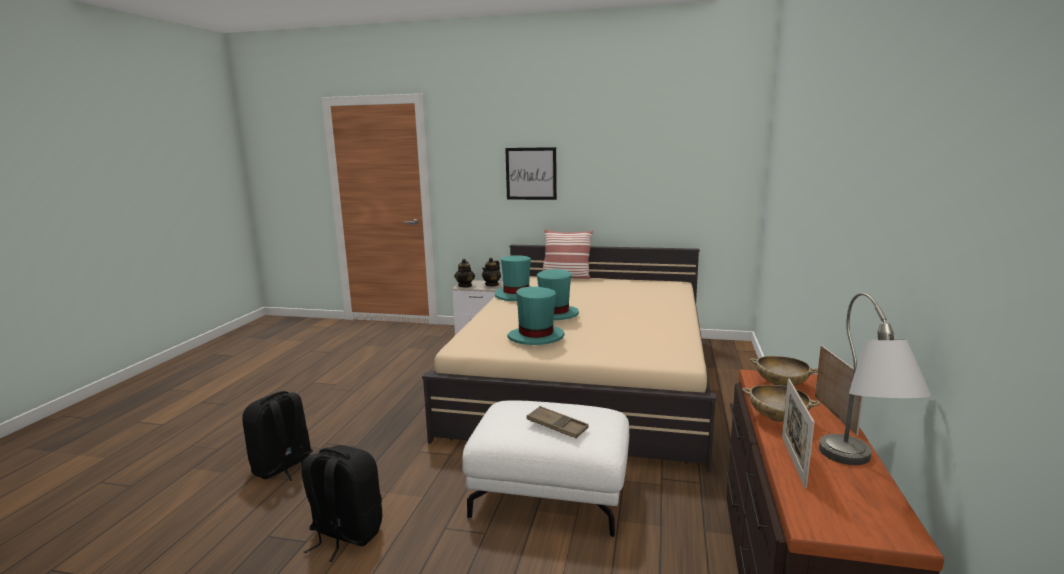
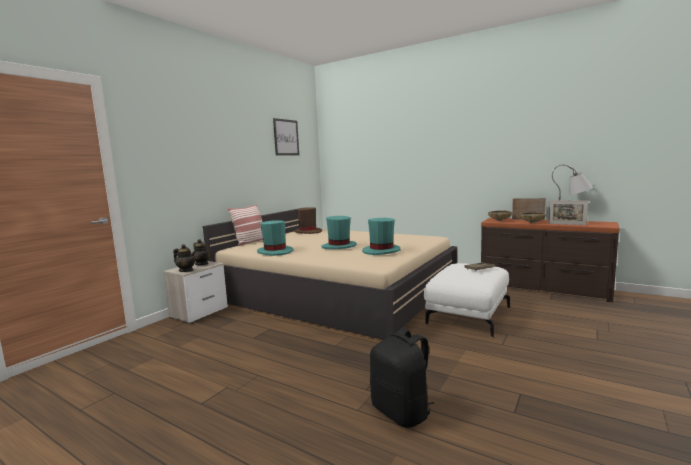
camera: 70 degrees left, 5 degrees down
black backpack [302,445,382,562] -> none
picture [505,147,557,200] -> picture moved to [273,118,299,155]
none -> brown hat [294,207,322,234]

